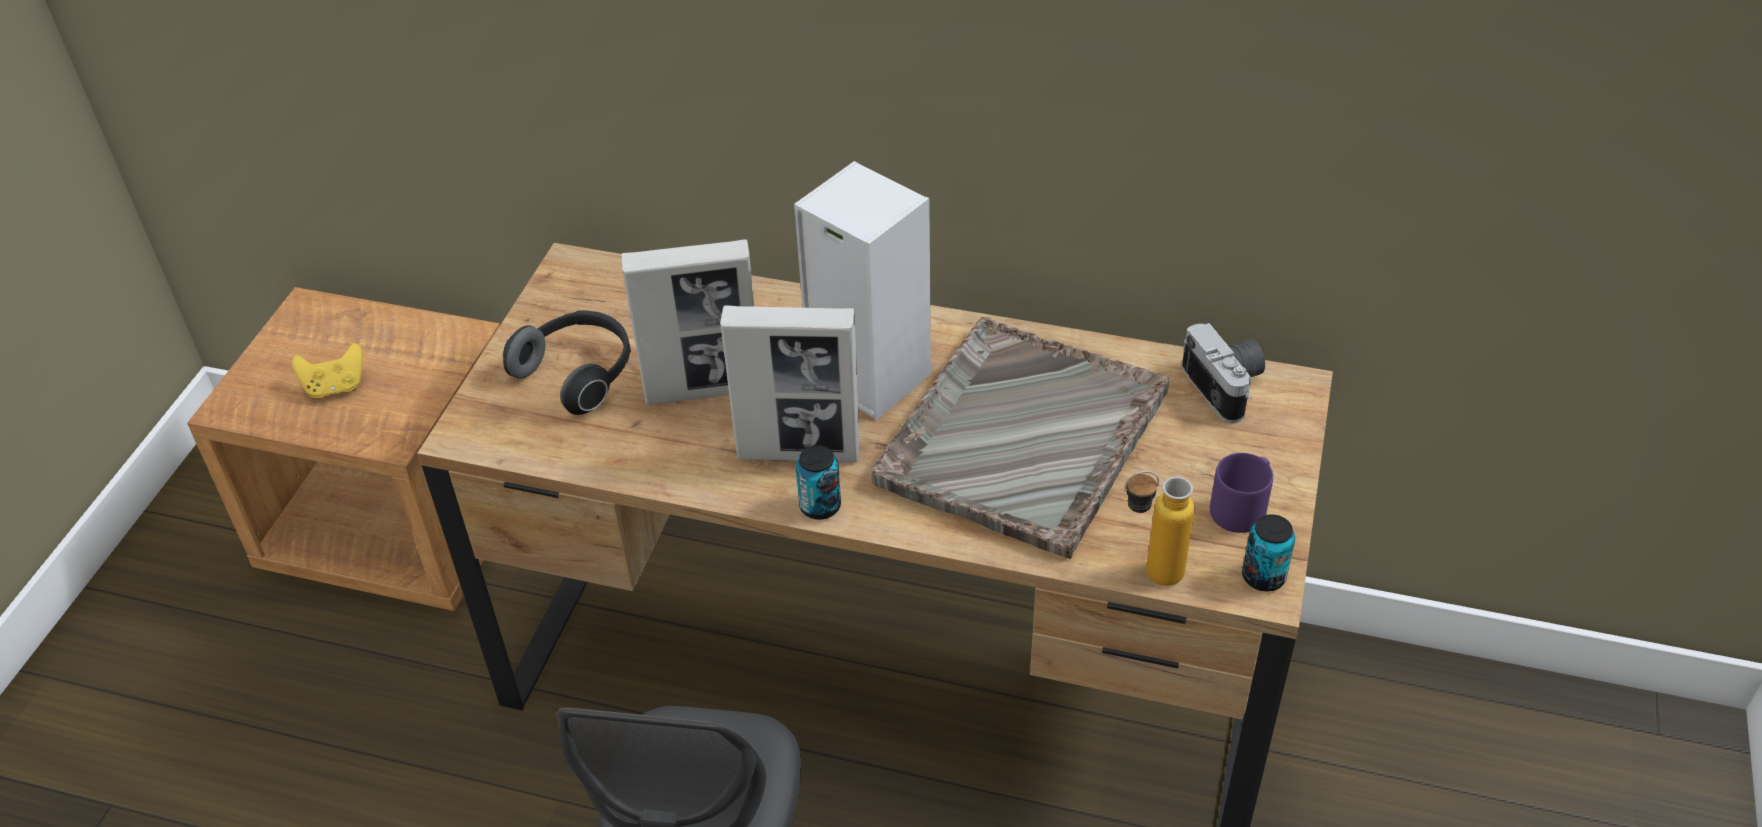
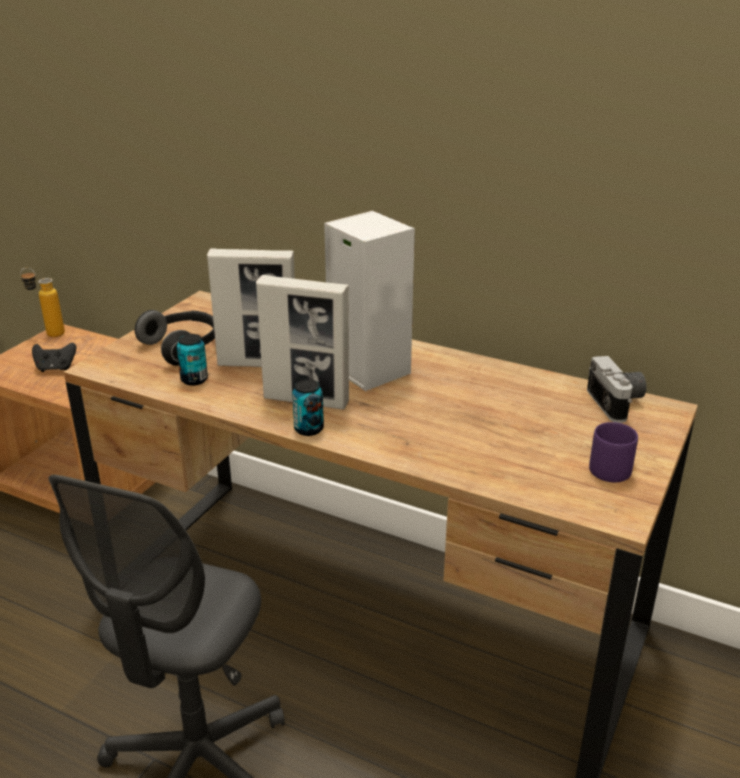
camera: 10 degrees right, 15 degrees down
yellow game controller [292,343,363,398] -> black game controller [32,343,76,372]
grey tray [872,317,1169,559] -> none
bottle [1125,471,1195,586] -> bottle moved to [20,268,65,337]
can [1242,514,1295,591] -> can moved to [177,334,208,386]

